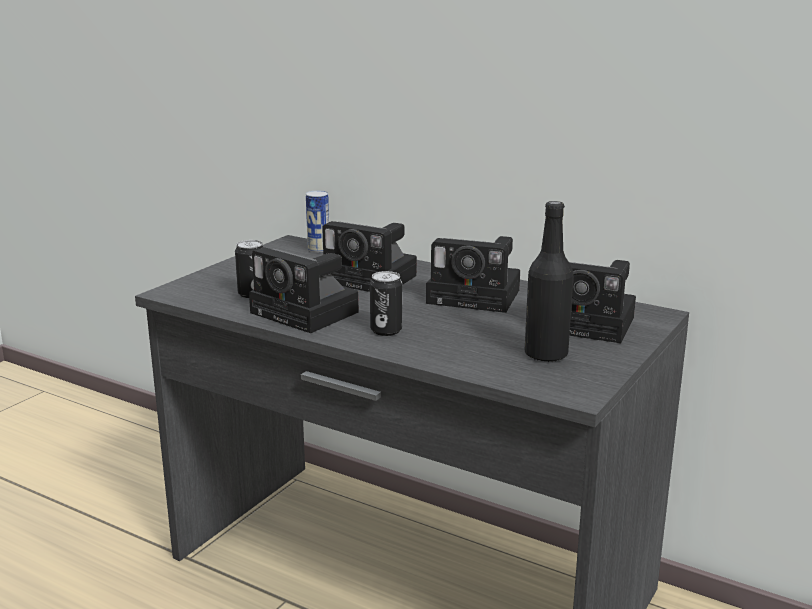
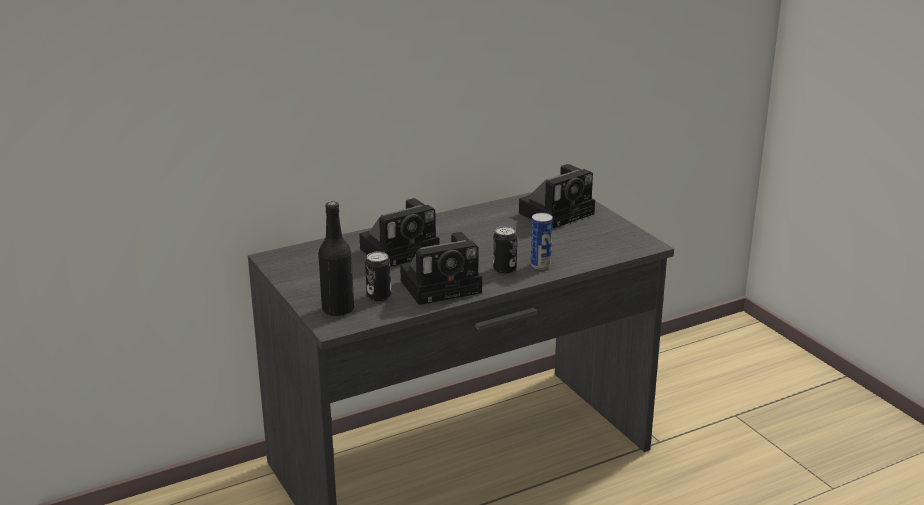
camera: 60 degrees left, 5 degrees up
can [306,191,329,253] -> can moved to [531,213,553,270]
camera [426,236,520,313] -> none
black bottle [525,201,574,362] -> black bottle moved to [318,201,354,317]

